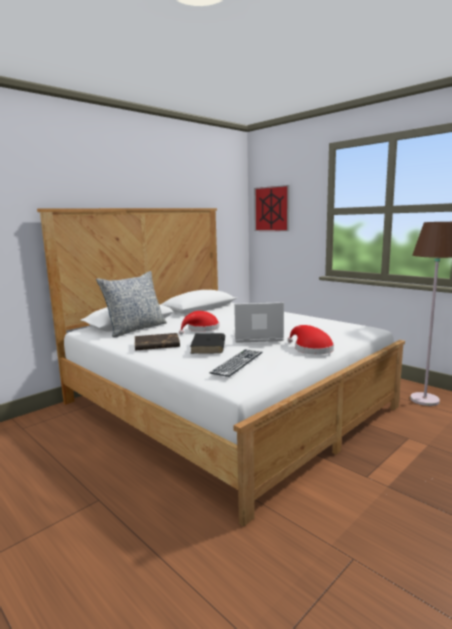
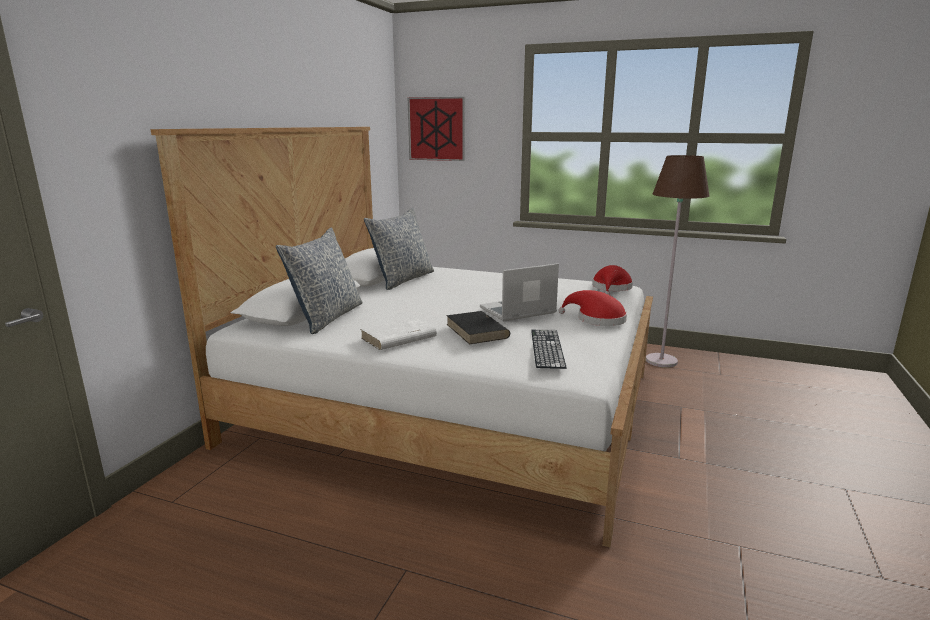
camera: 25 degrees left, 5 degrees up
brown book [135,333,180,351] -> white book [361,317,437,350]
red hat [179,311,219,335] -> red hat moved to [592,265,633,295]
none -> pillow [364,208,434,290]

